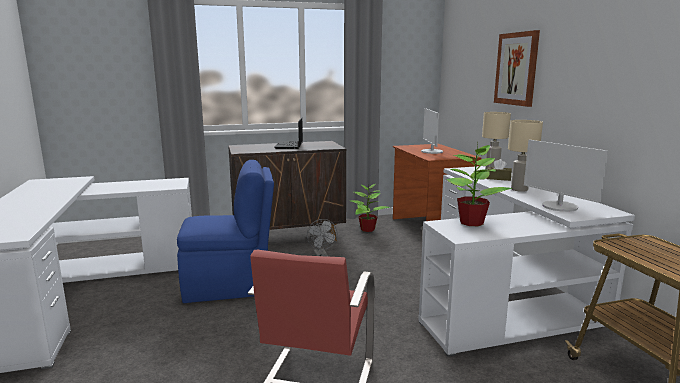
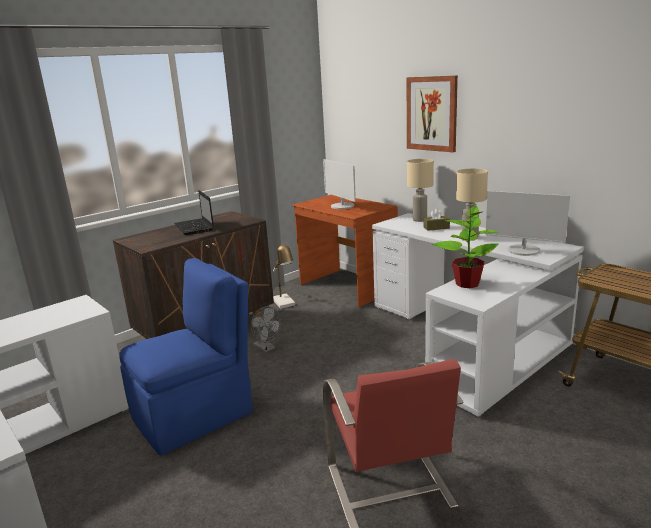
camera: 25 degrees left, 5 degrees up
potted plant [351,184,391,232] -> table lamp [273,243,295,309]

